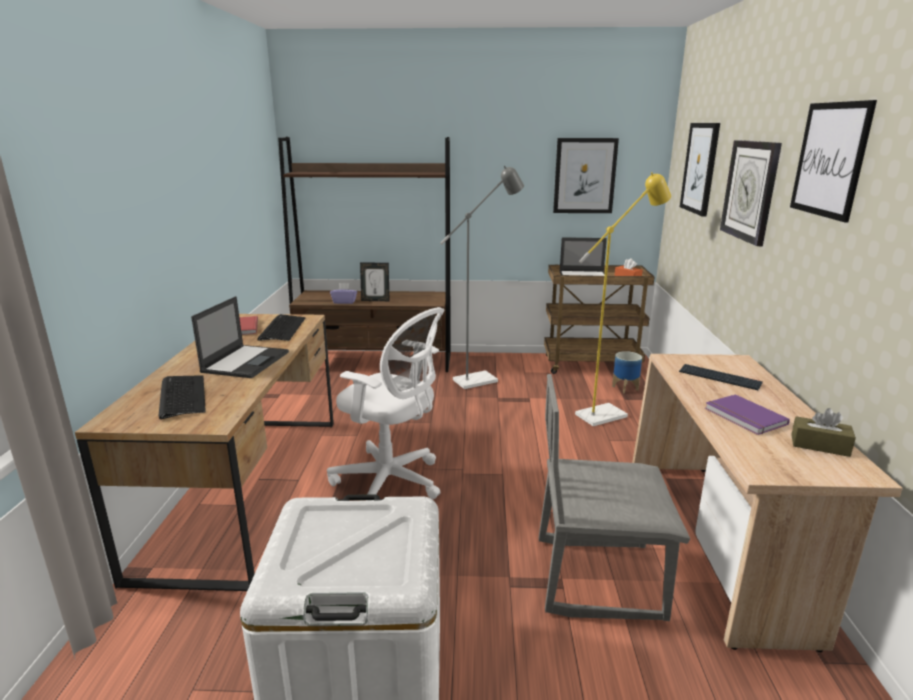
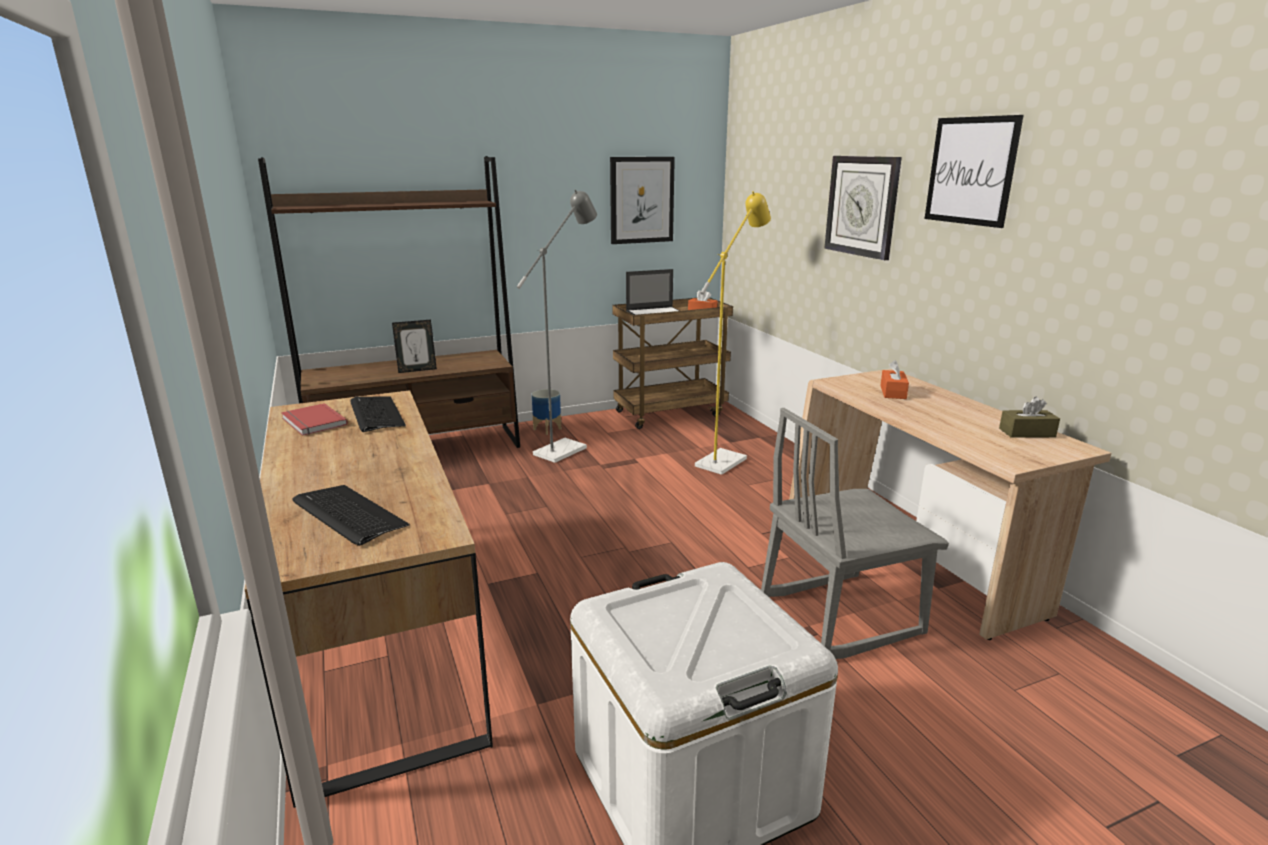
camera: 25 degrees left, 0 degrees up
laptop [191,296,289,378] -> none
white office chair [327,307,444,501] -> none
purple tissue box [330,283,357,304] -> none
planter [612,351,642,394] -> planter moved to [532,389,561,435]
keyboard [679,364,763,390] -> orange tissue box [880,360,909,399]
picture [680,123,720,217] -> none
purple book [705,394,790,435] -> none

